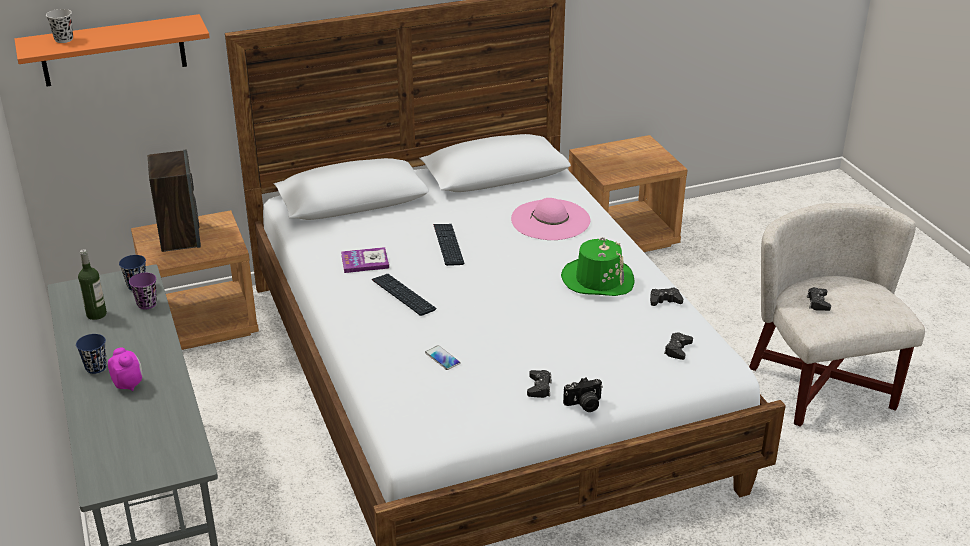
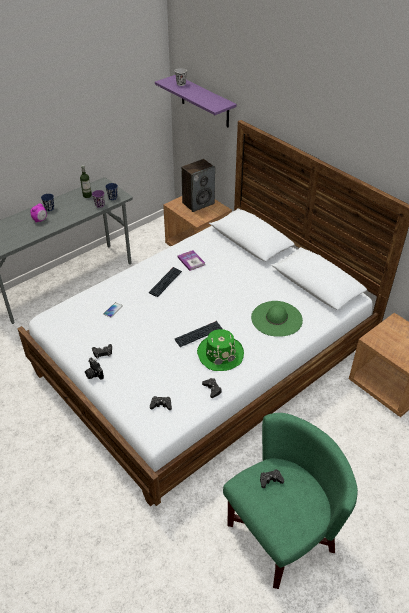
camera: 70 degrees right, 10 degrees up
orange shelf [14,14,210,86] -> purple shelf [155,75,237,127]
keyboard [433,224,464,266] -> keyboard moved to [175,321,223,347]
pink hat [511,198,590,240] -> green hat [251,301,303,337]
white armchair [749,203,925,427] -> green armchair [223,413,358,589]

